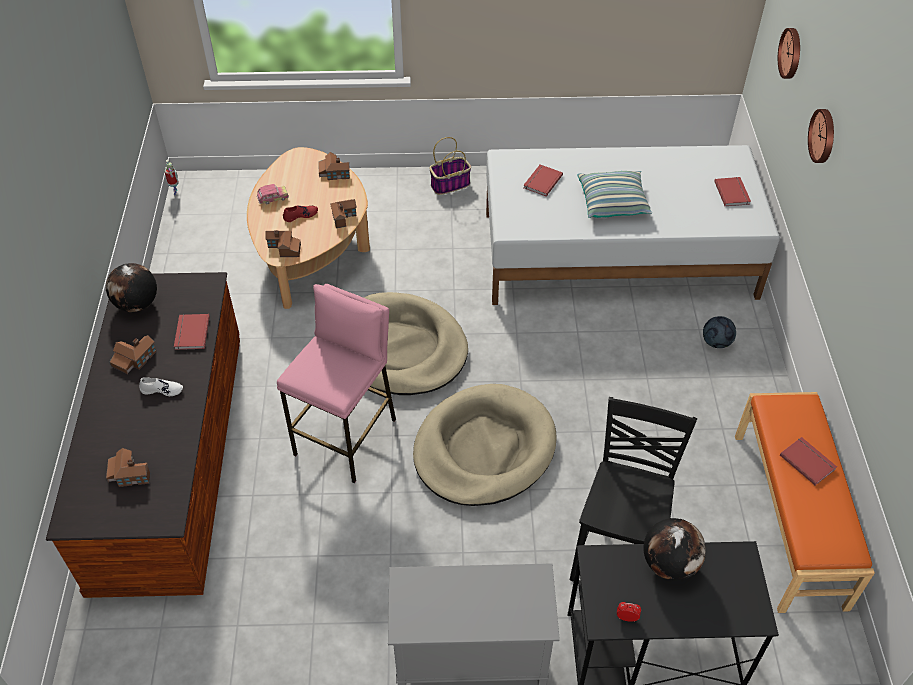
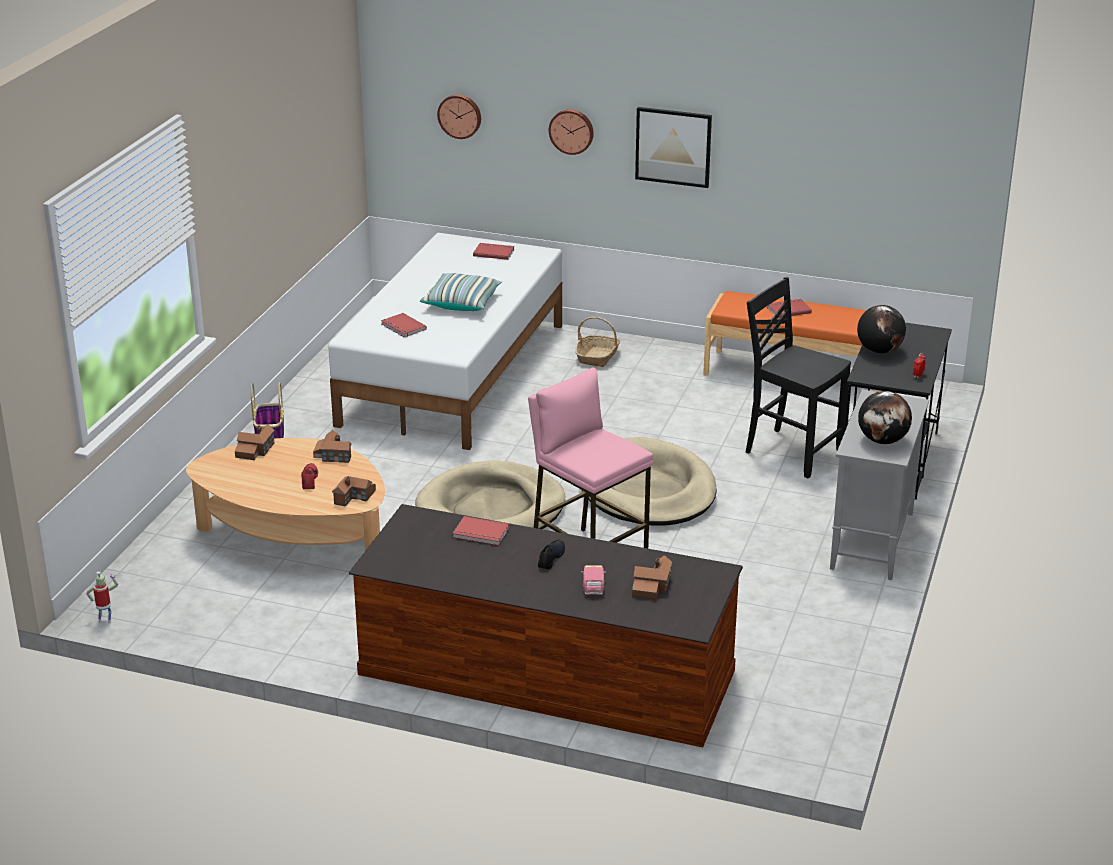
camera: 70 degrees left, 20 degrees down
globe [106,263,157,312] -> globe moved to [858,391,912,444]
toy house [110,335,157,374] -> none
white shoe [139,377,183,396] -> black shoe [538,540,565,569]
toy car [257,184,289,204] -> toy car moved to [581,565,606,595]
football [703,316,736,348] -> basket [575,317,620,367]
none -> picture [635,107,712,188]

